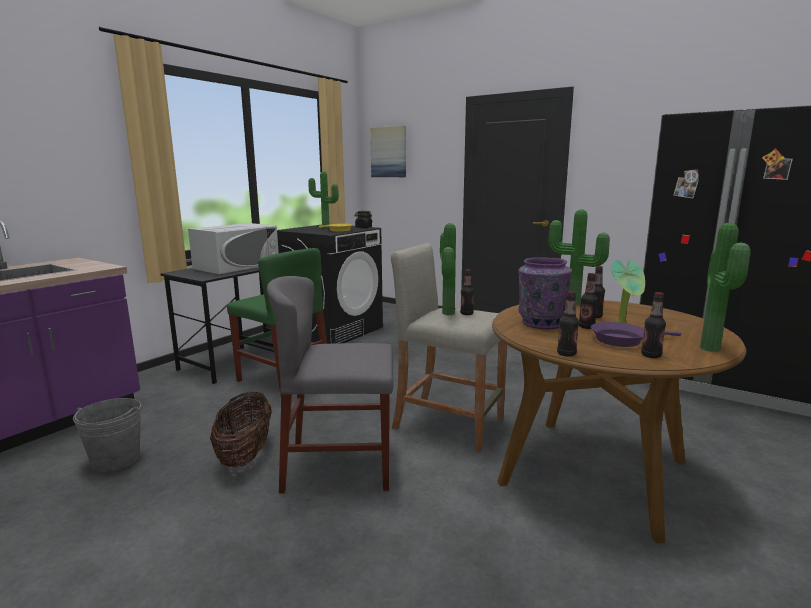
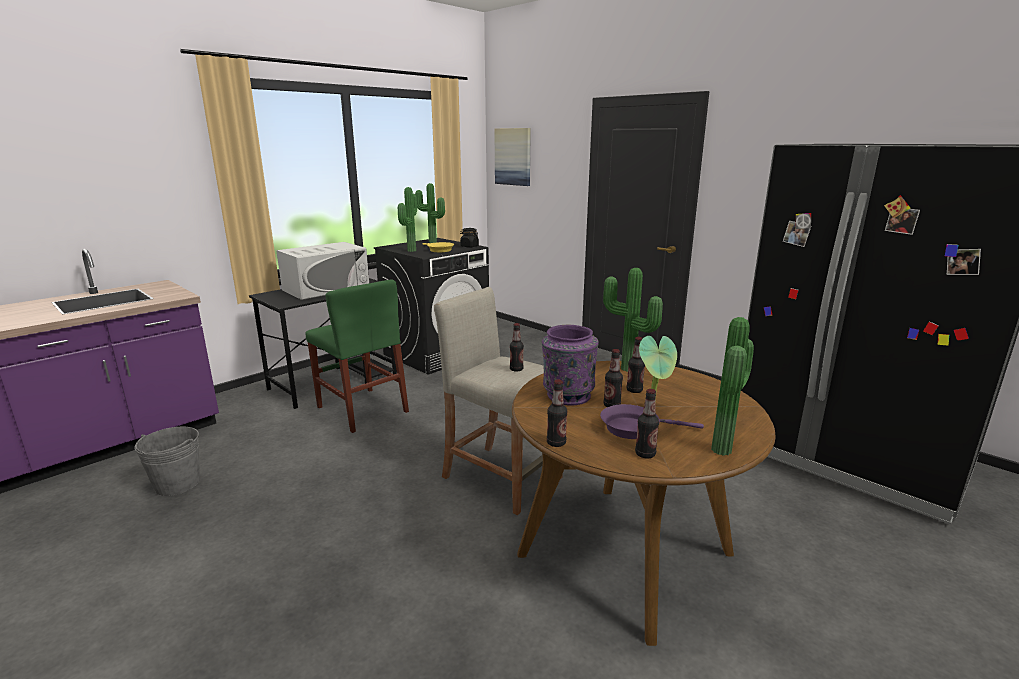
camera: 10 degrees right, 5 degrees up
basket [210,392,272,467] -> none
grey chair [267,276,393,493] -> none
potted plant [440,223,456,315] -> potted plant moved to [398,187,417,252]

